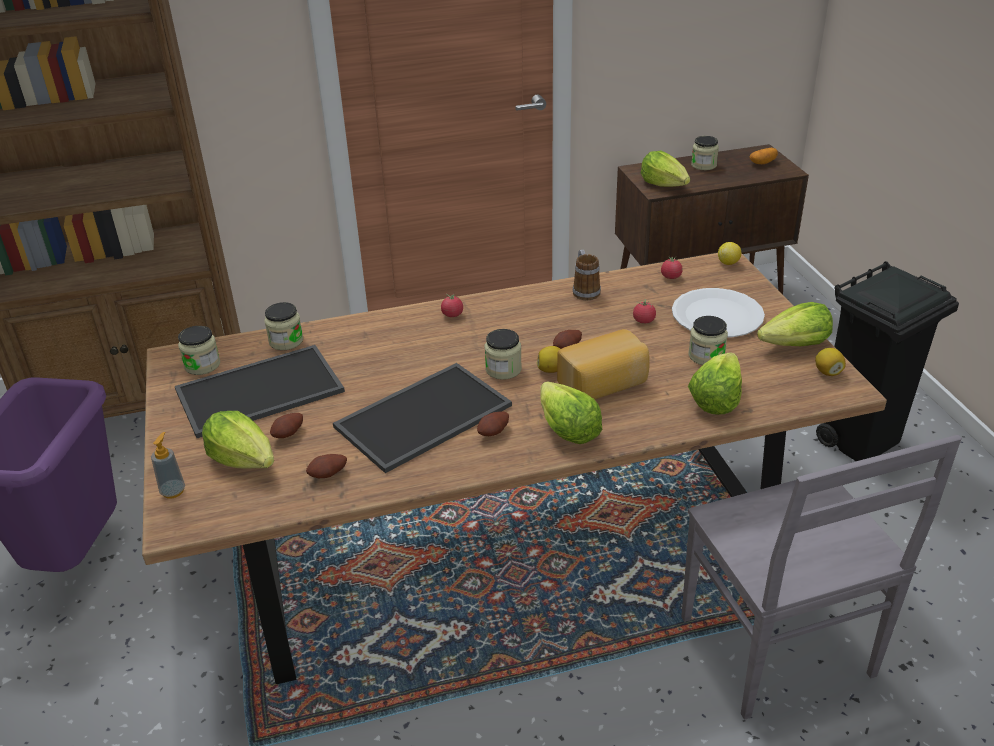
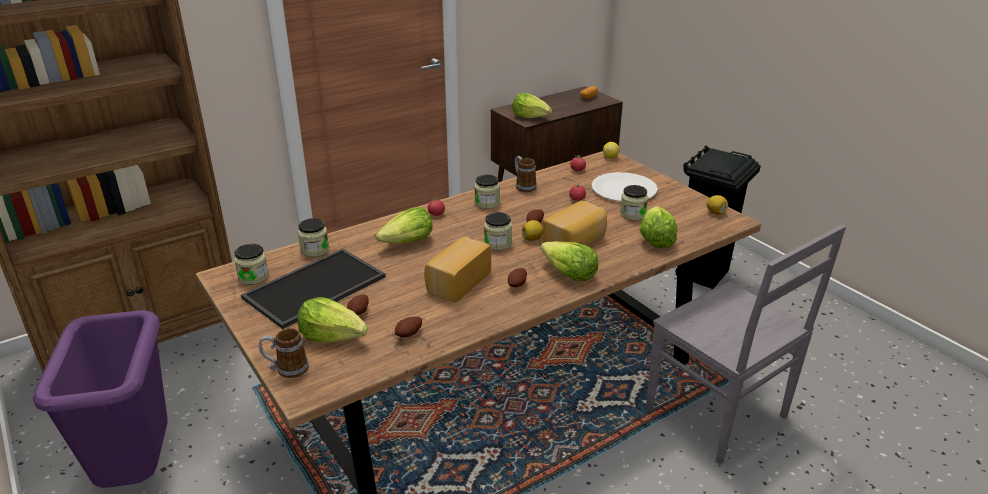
camera: 20 degrees left, 5 degrees down
soap dispenser [151,432,185,499] -> mug [259,328,309,378]
tray [333,363,512,473] -> bread [424,237,491,302]
jar [691,136,719,170] -> jar moved to [474,175,500,209]
lettuce [757,302,833,346] -> lettuce moved to [376,207,433,243]

